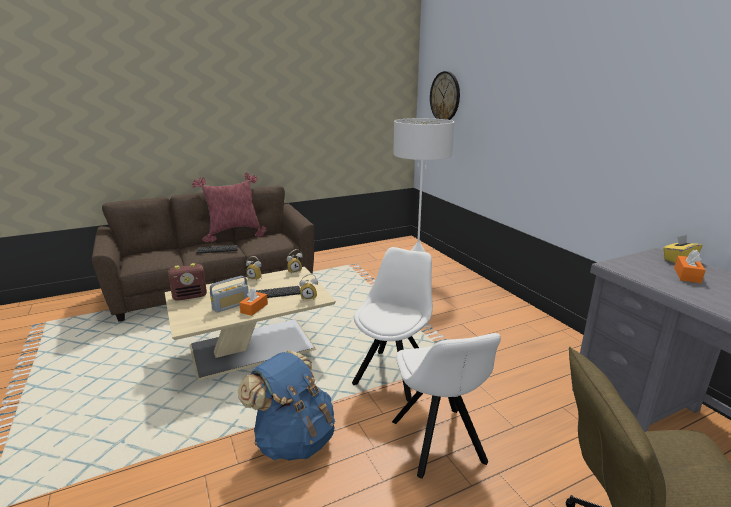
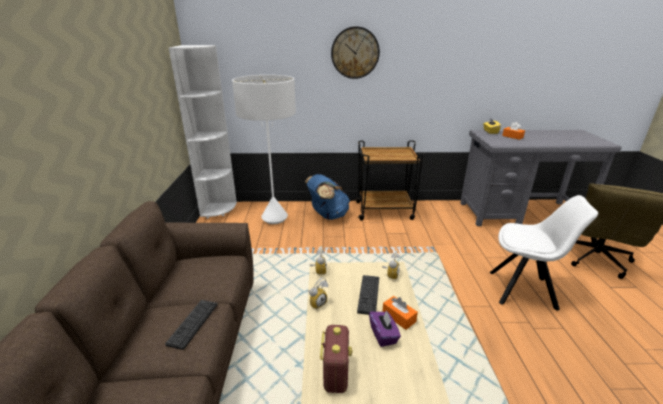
camera: 65 degrees left, 5 degrees up
red pillow [193,172,267,243] -> none
radio [210,276,249,313] -> purple tissue box [369,310,401,347]
blue backpack [238,351,335,461] -> blue backpack moved to [305,174,350,220]
white chair [352,247,433,402] -> none
wall clock [430,71,460,120] -> wall clock moved to [331,26,380,79]
none -> white bookcase [169,45,237,219]
none -> brown cart [355,140,424,221]

